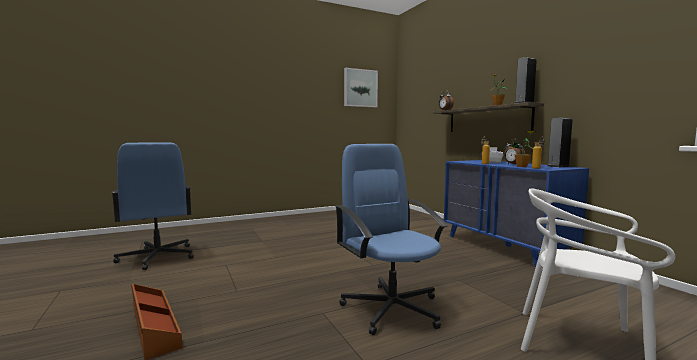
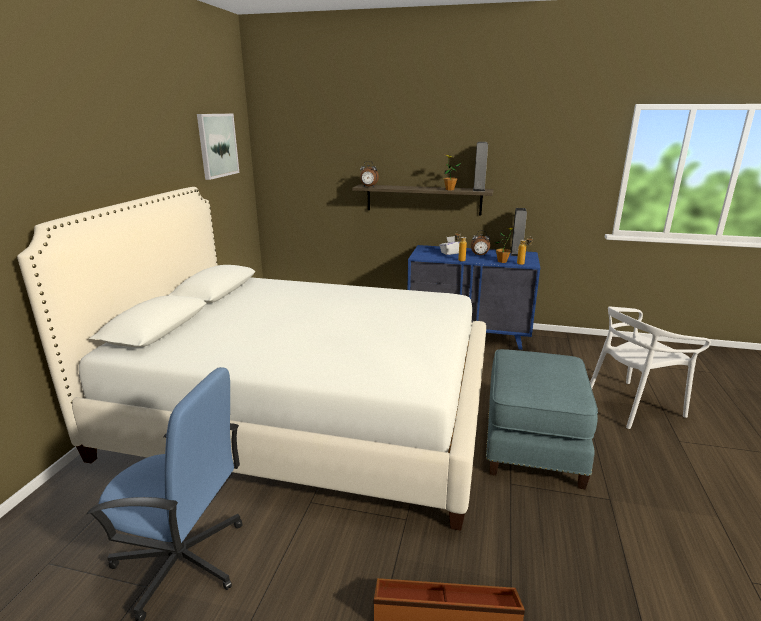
camera: 50 degrees left, 15 degrees up
blue office chair [335,144,448,335] -> blue ottoman [486,349,598,490]
none -> white bed [17,187,486,531]

